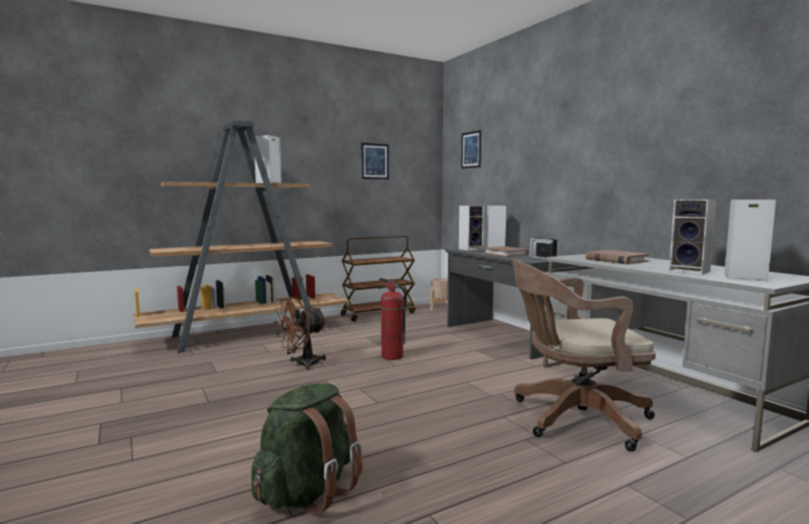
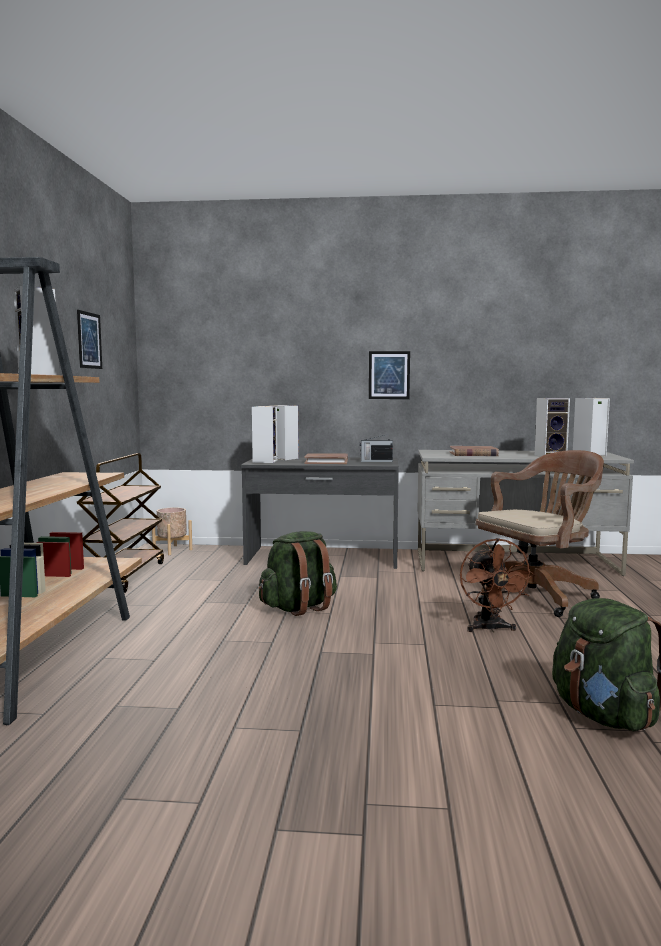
camera: 55 degrees left, 0 degrees up
brown fan [274,298,327,370] -> brown fan moved to [460,538,535,632]
fire extinguisher [379,278,407,360] -> green backpack [259,531,337,616]
picture [461,130,481,169] -> picture moved to [369,351,410,399]
brown office chair [513,259,656,452] -> brown office chair turned 150 degrees counterclockwise [475,450,604,617]

